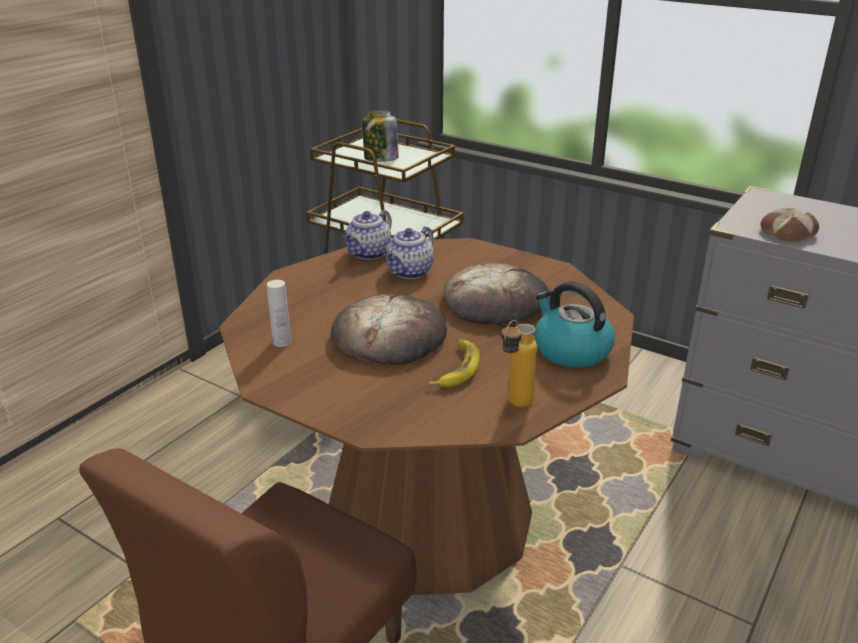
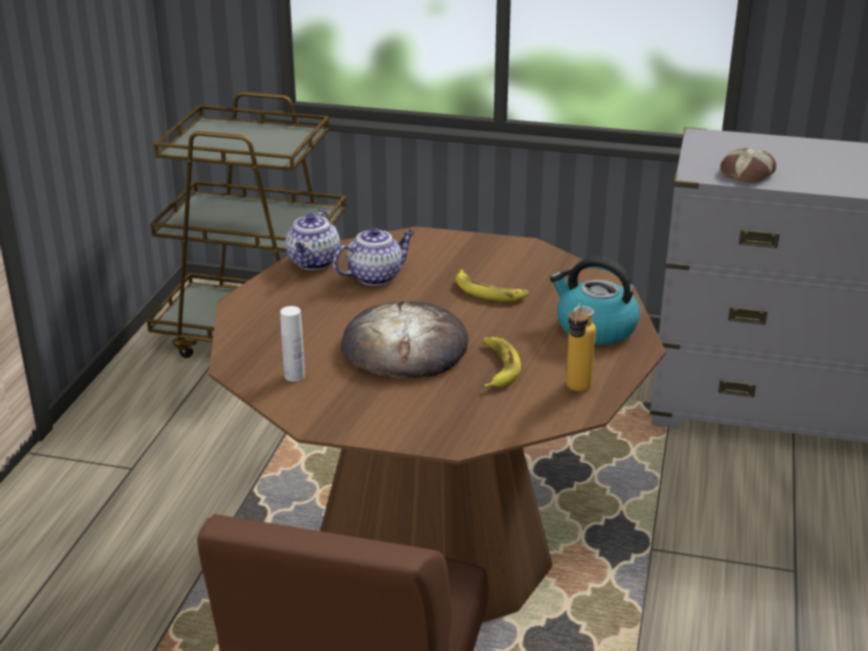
camera: 20 degrees left, 0 degrees up
jar [362,110,399,162] -> none
teapot [384,226,434,279] -> teapot turned 135 degrees counterclockwise [333,228,415,286]
bread [444,263,549,325] -> banana [456,269,529,302]

